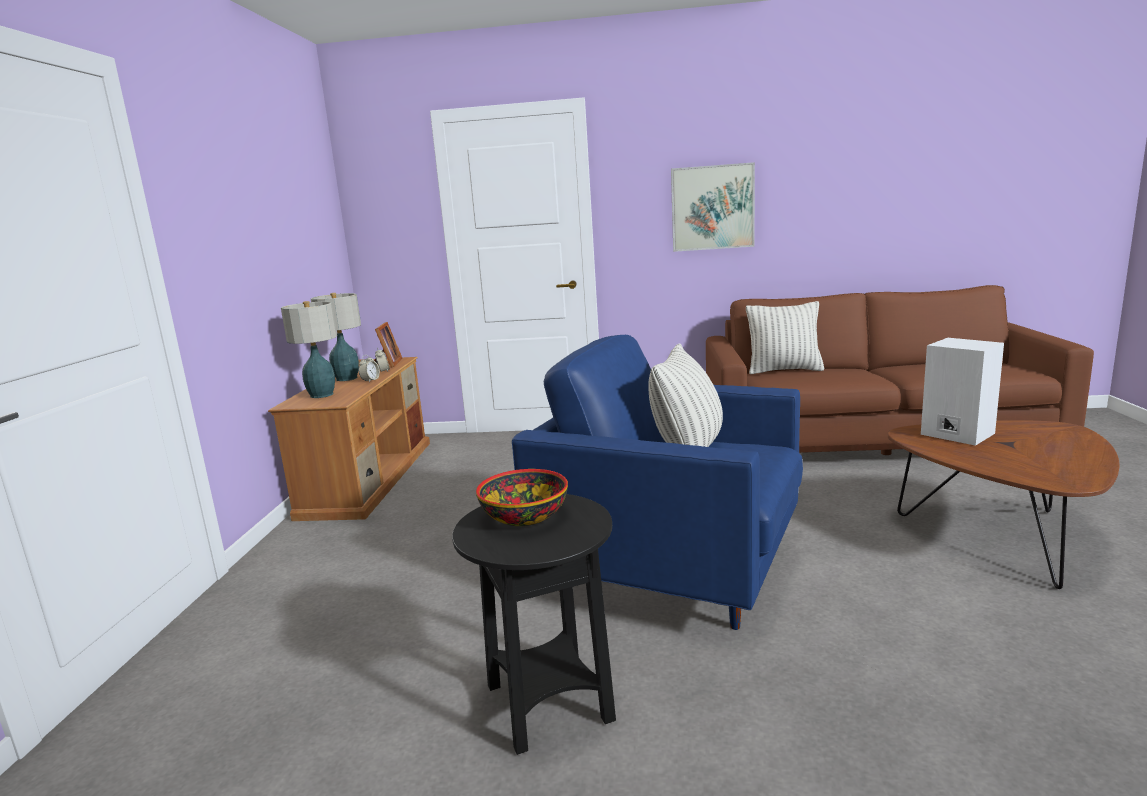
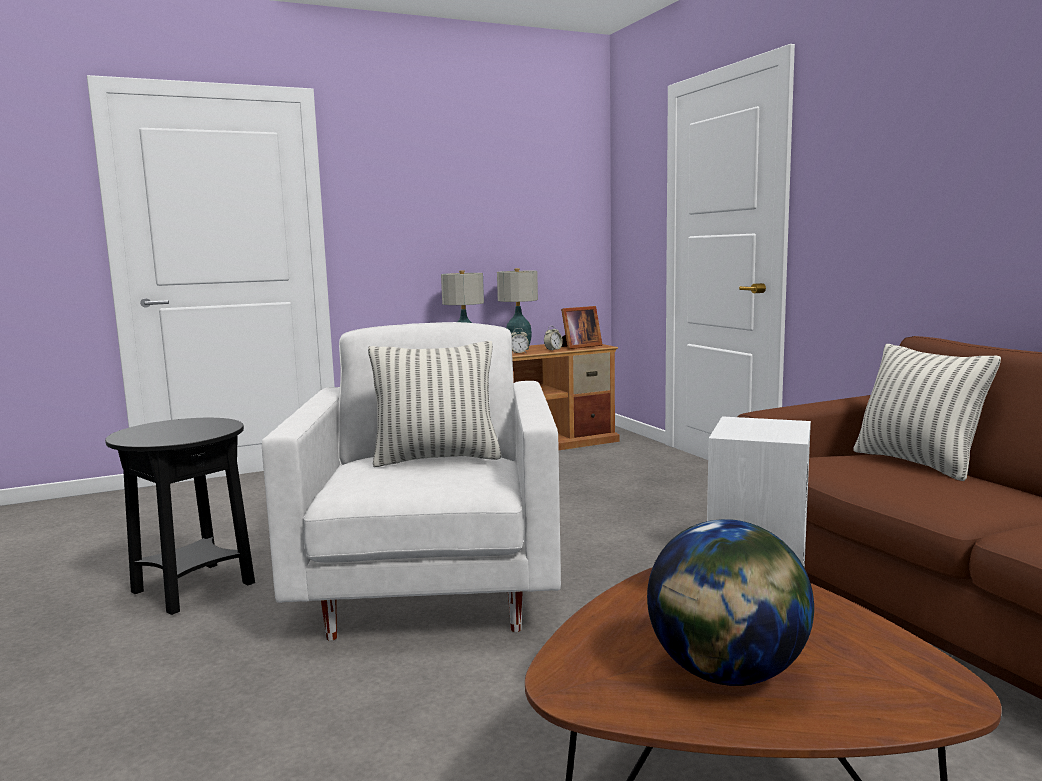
camera: 60 degrees right, 5 degrees down
bowl [476,469,568,526] -> none
blue armchair [512,335,803,630] -> white armchair [262,322,561,641]
picture [671,162,755,252] -> none
none -> globe [647,519,814,686]

